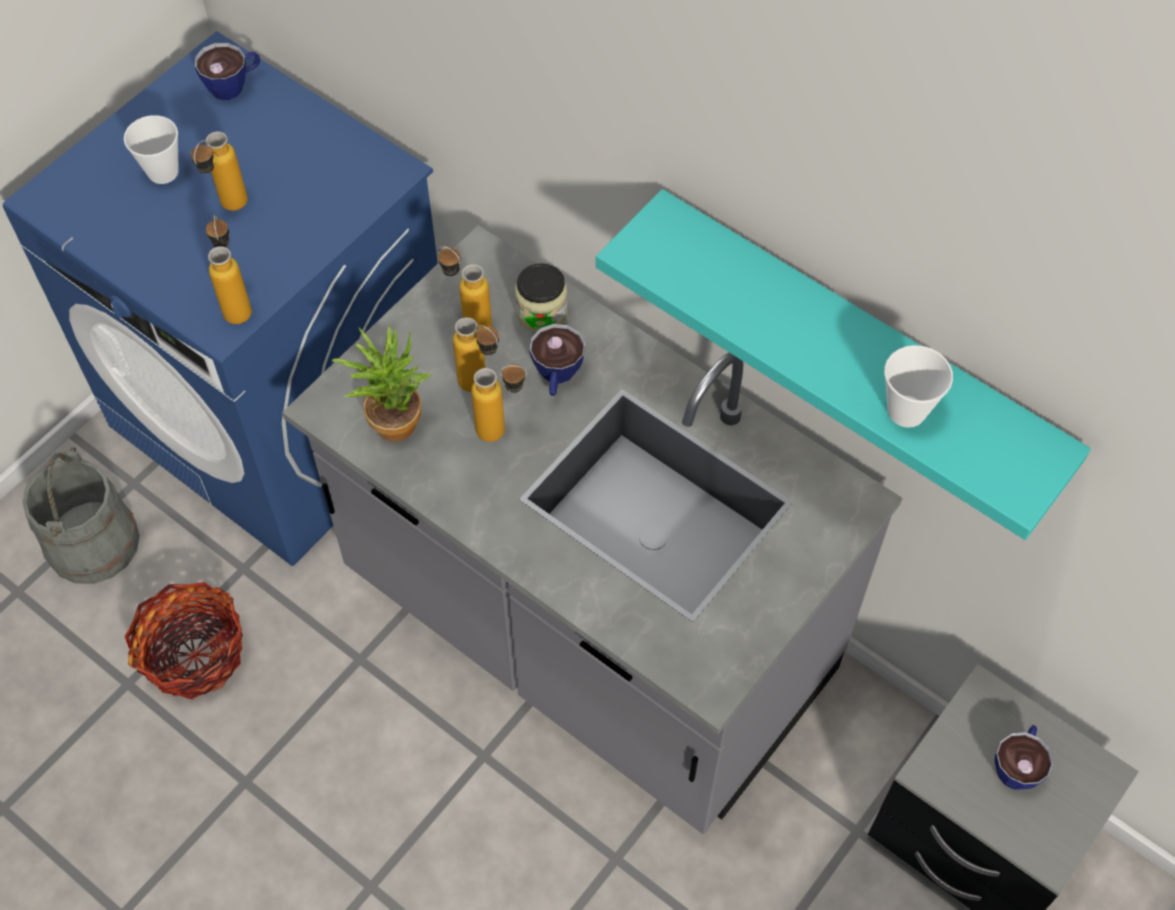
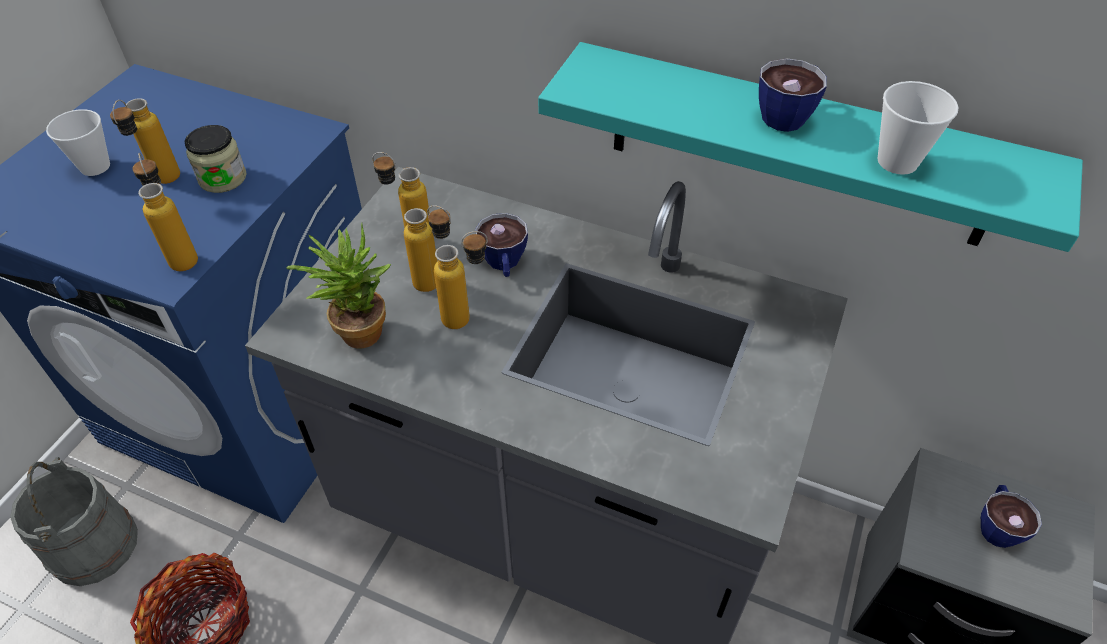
camera: 15 degrees left, 10 degrees down
cup [195,43,260,100] -> cup moved to [759,58,827,132]
jar [515,263,568,333] -> jar moved to [184,125,247,193]

